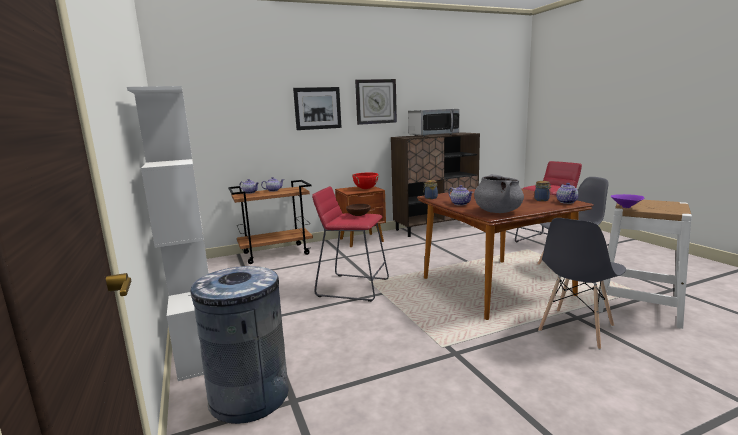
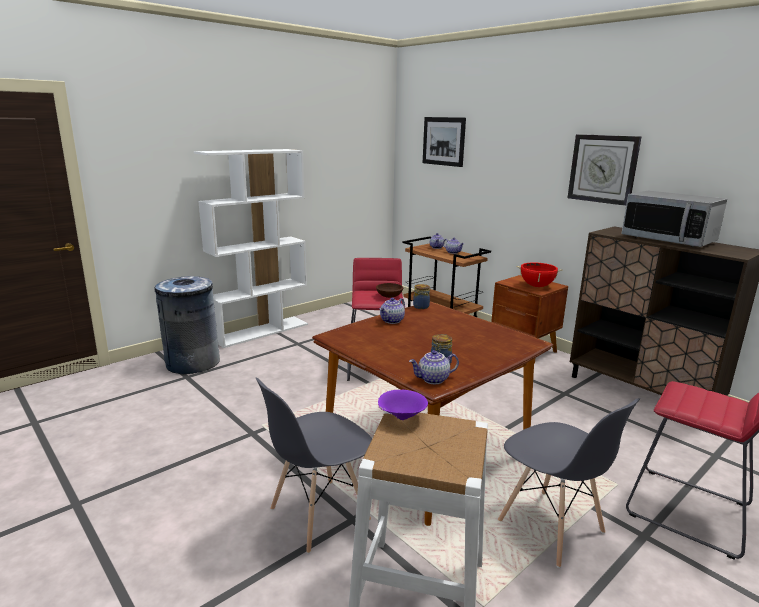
camera: 70 degrees right, 5 degrees up
picture [293,87,342,130] -> picture moved to [423,117,466,167]
grey cooking pot [474,174,524,213] -> none
grey chair [538,218,626,350] -> grey chair turned 60 degrees counterclockwise [256,378,372,554]

